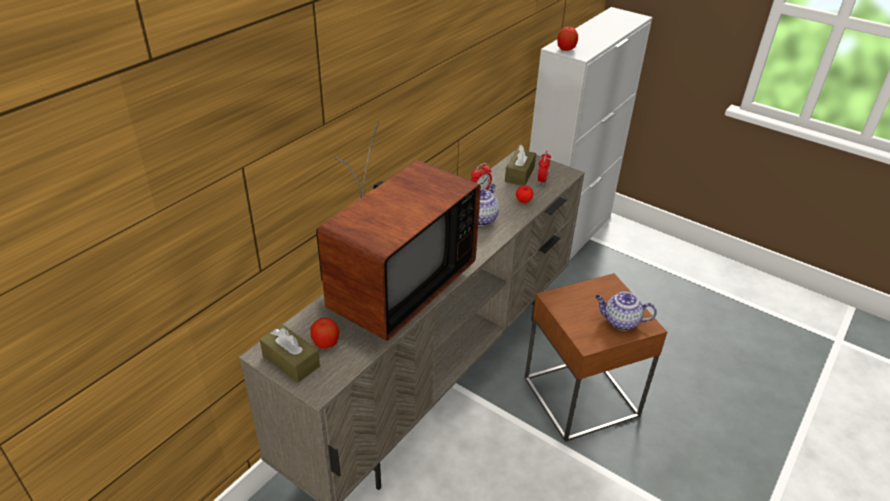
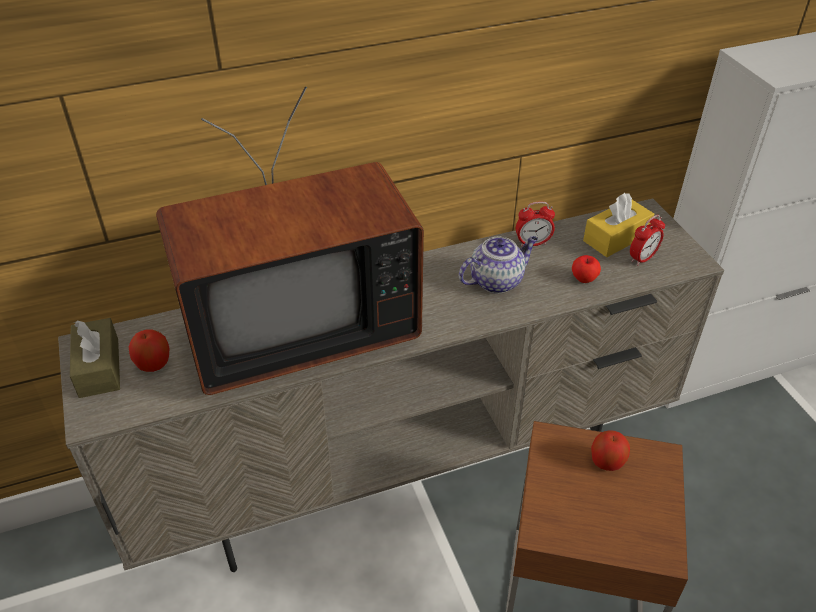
camera: 35 degrees right, 5 degrees up
brown tissue box [505,145,536,186] -> yellow tissue box [583,193,654,257]
apple [557,27,578,51] -> apple moved to [591,430,630,471]
teapot [595,292,657,330] -> none

